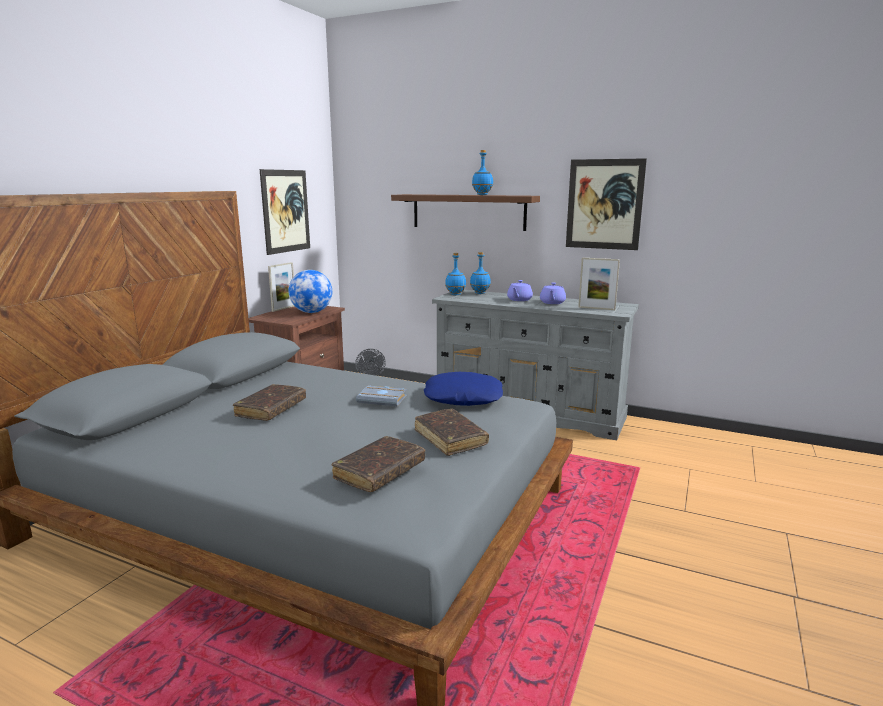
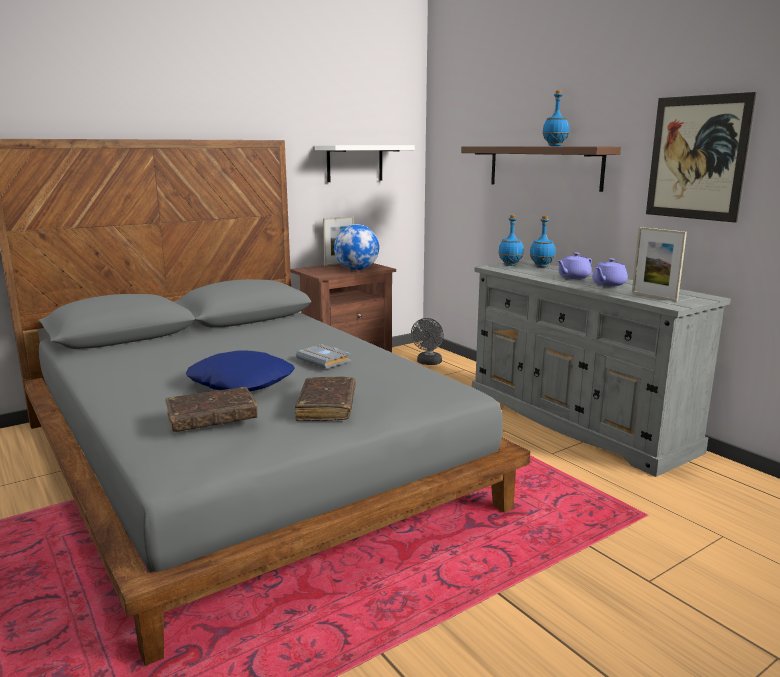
camera: 30 degrees right, 0 degrees up
brown book [233,384,306,421] -> none
picture [260,169,310,255] -> white shelf [315,145,415,182]
blue pillow [424,372,503,406] -> blue pillow moved to [186,350,295,392]

